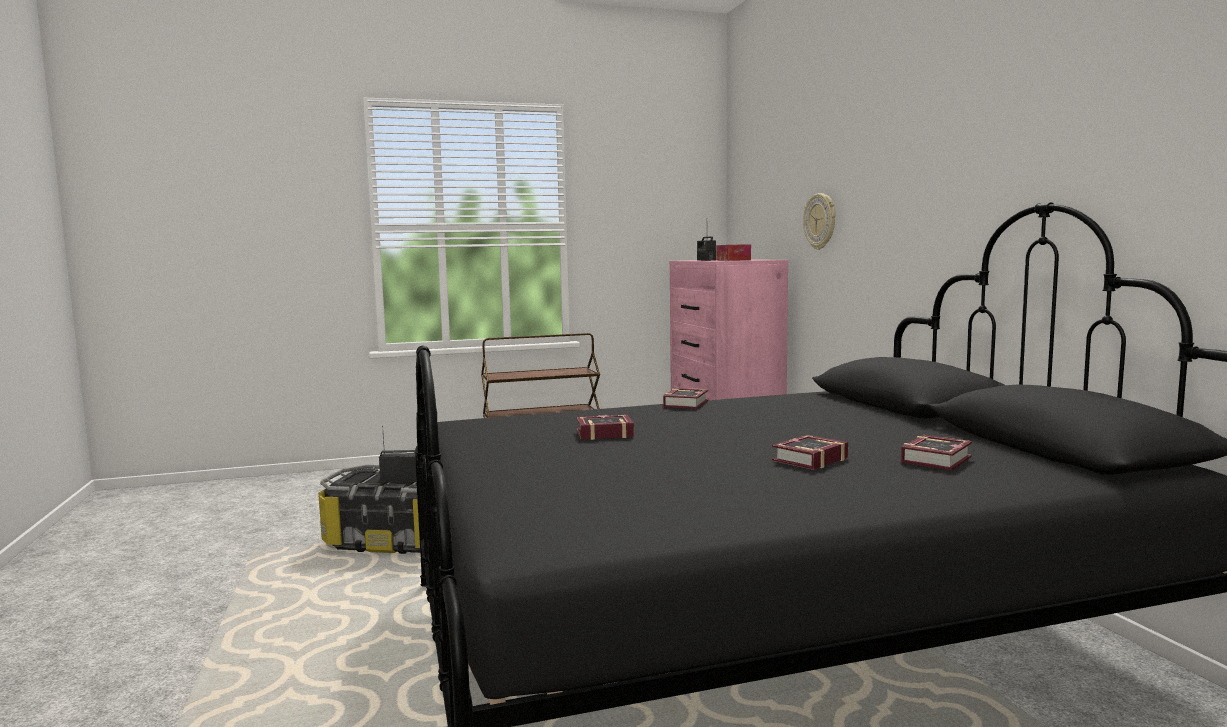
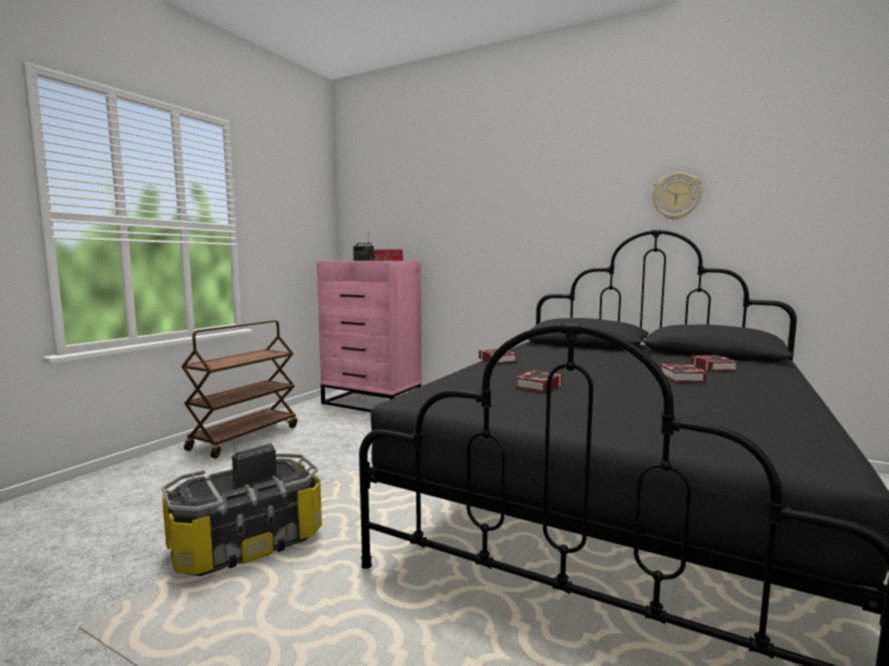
camera: 45 degrees left, 0 degrees up
wall clock [803,193,835,250] -> wall clock moved to [652,173,702,220]

